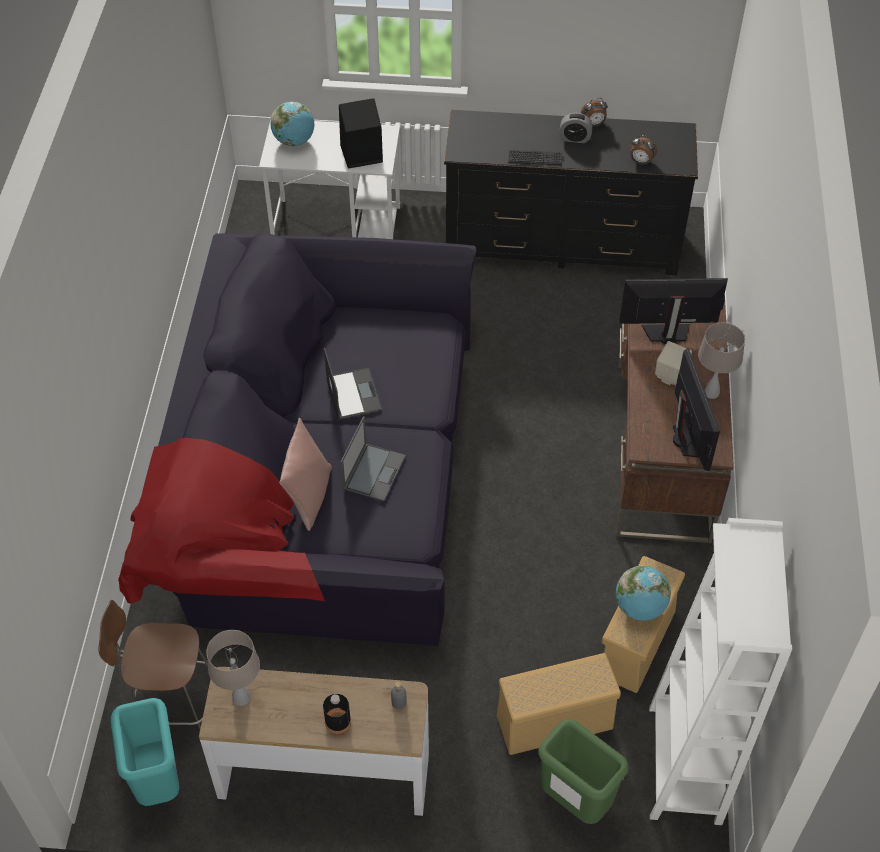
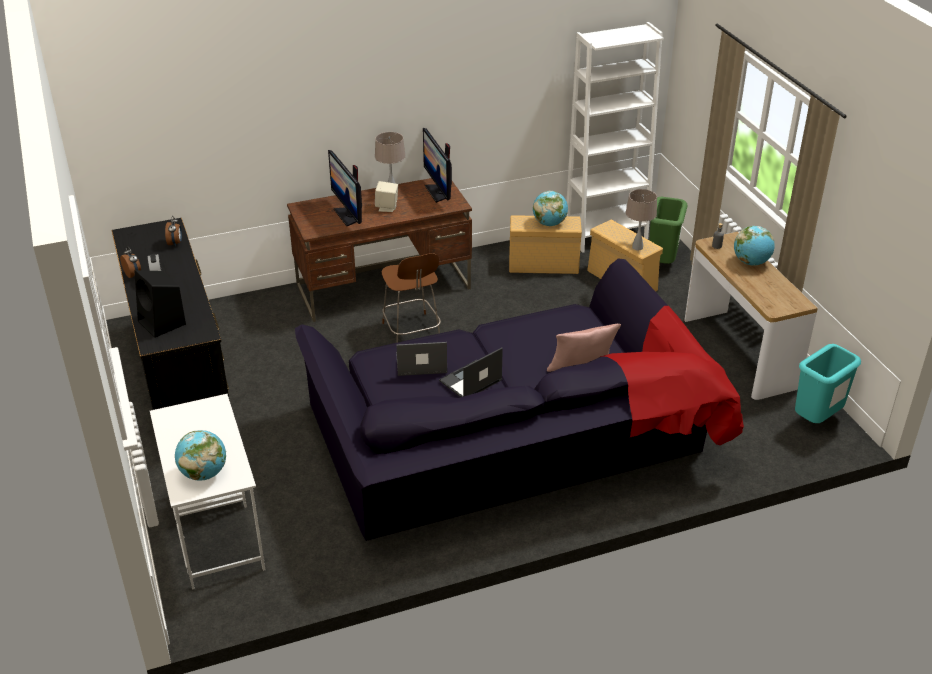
camera: 115 degrees left, 15 degrees down
brown stool [99,600,208,729] -> brown stool moved to [382,253,441,343]
beige table lamp [206,630,260,706] -> beige table lamp moved to [626,189,657,250]
black bottle [323,694,351,734] -> globe [734,226,775,266]
black speaker [339,98,383,169] -> black speaker moved to [134,270,186,338]
laptop [340,416,406,501] -> laptop moved to [396,342,447,376]
keyboard [508,150,562,165] -> none
monitor [673,348,720,471] -> monitor turned 75 degrees counterclockwise [423,128,452,203]

